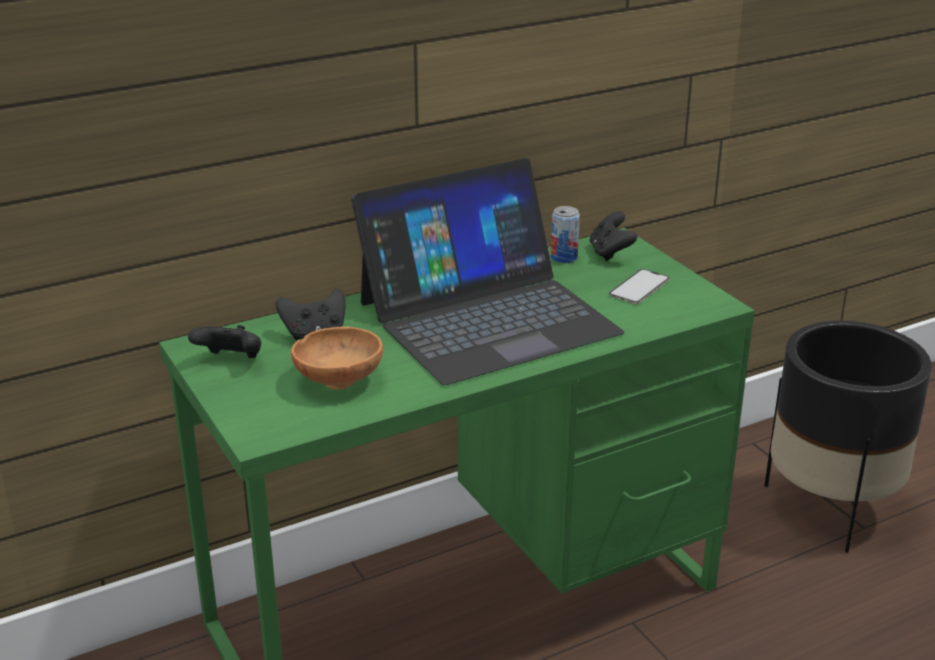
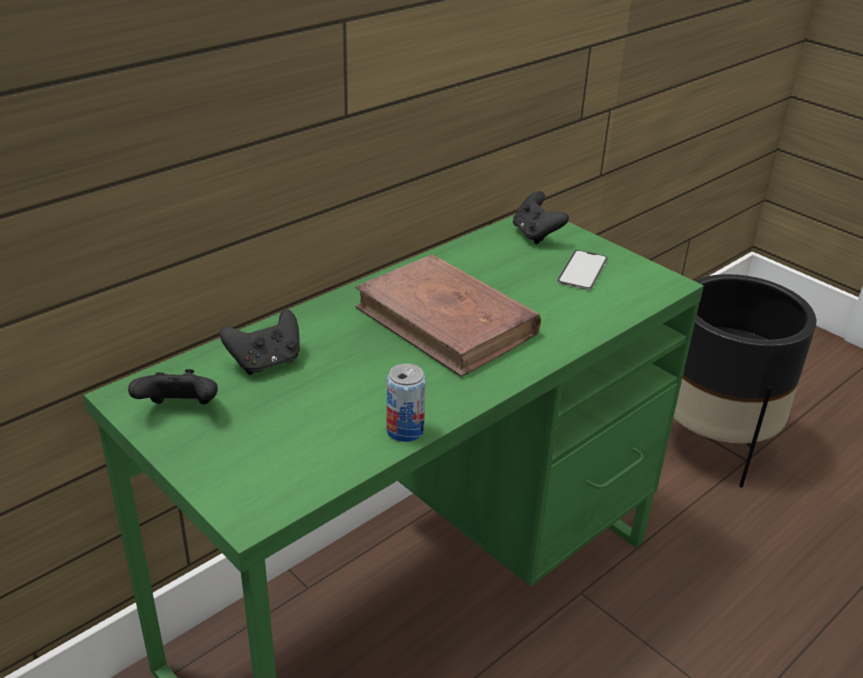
camera: 15 degrees left, 5 degrees up
brown bowl [291,327,383,390] -> none
laptop [351,158,624,385] -> brown book [355,254,541,377]
can [551,206,580,263] -> can moved to [387,363,426,442]

